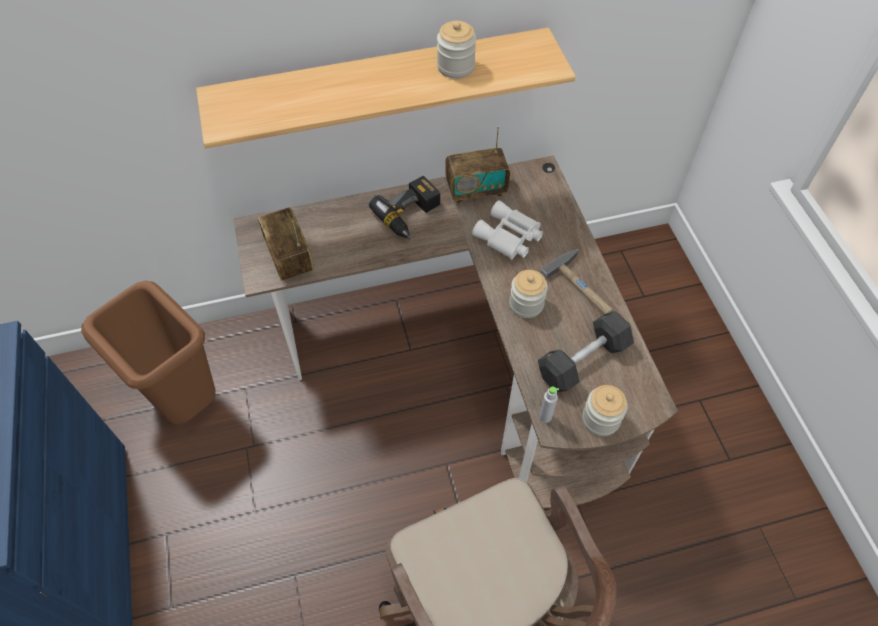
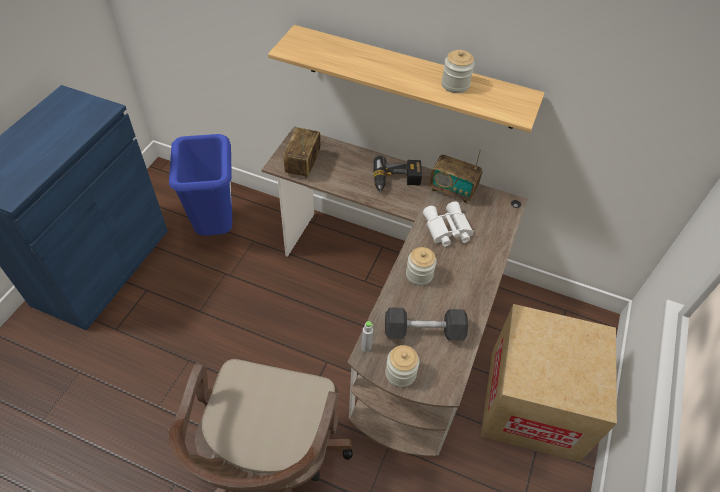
camera: 35 degrees right, 5 degrees down
brown trash can [81,281,216,424] -> blue trash can [169,134,232,236]
hammer [540,249,613,314] -> none
none -> cardboard box [481,304,617,462]

